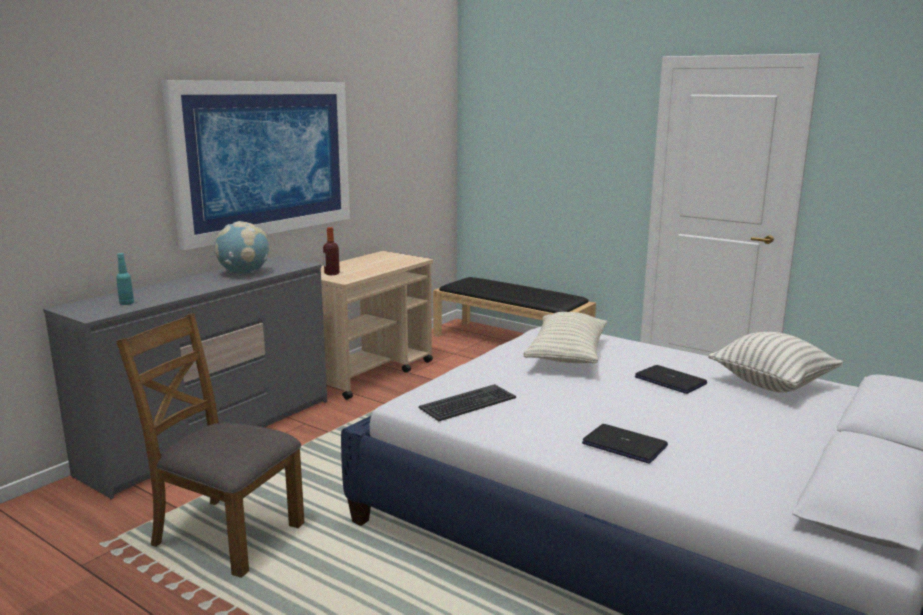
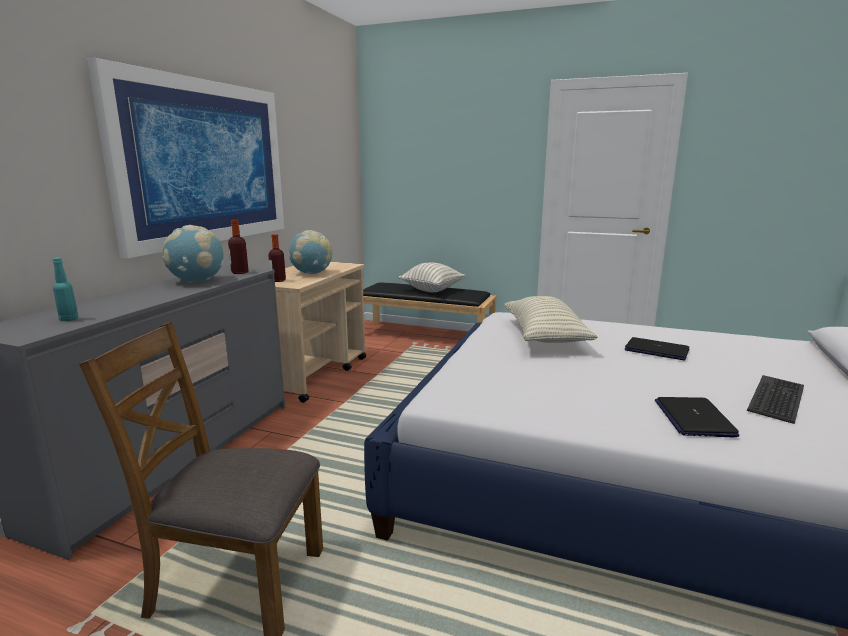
camera: 15 degrees left, 0 degrees up
keyboard [419,384,516,421] -> keyboard moved to [747,375,804,424]
laptop [582,424,668,464] -> laptop turned 105 degrees counterclockwise [655,397,739,438]
pillow [708,332,843,392] -> pillow moved to [398,263,466,292]
none -> bottle [228,220,249,274]
none -> globe [289,230,332,274]

